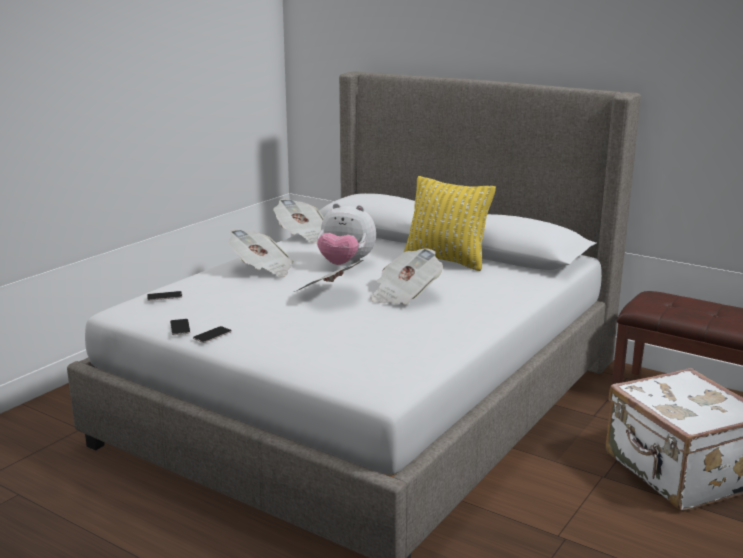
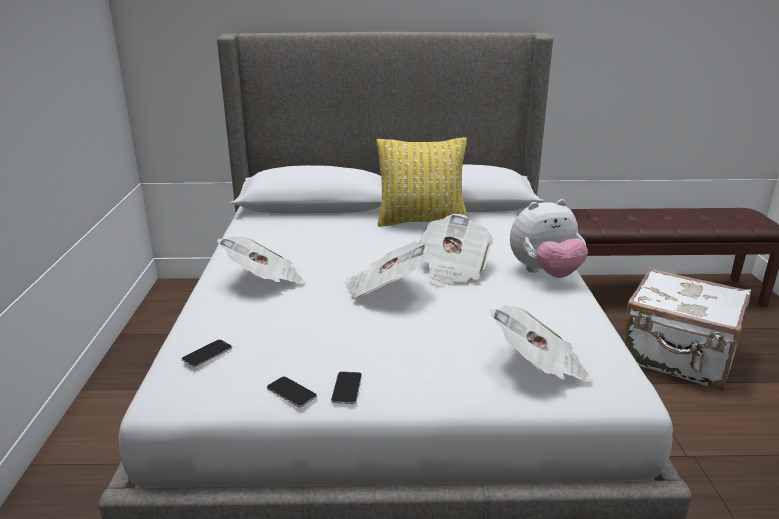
camera: 35 degrees left, 5 degrees up
newspaper [273,199,324,243] -> newspaper moved to [490,306,593,382]
plush toy [317,203,376,265] -> plush toy moved to [510,199,588,278]

